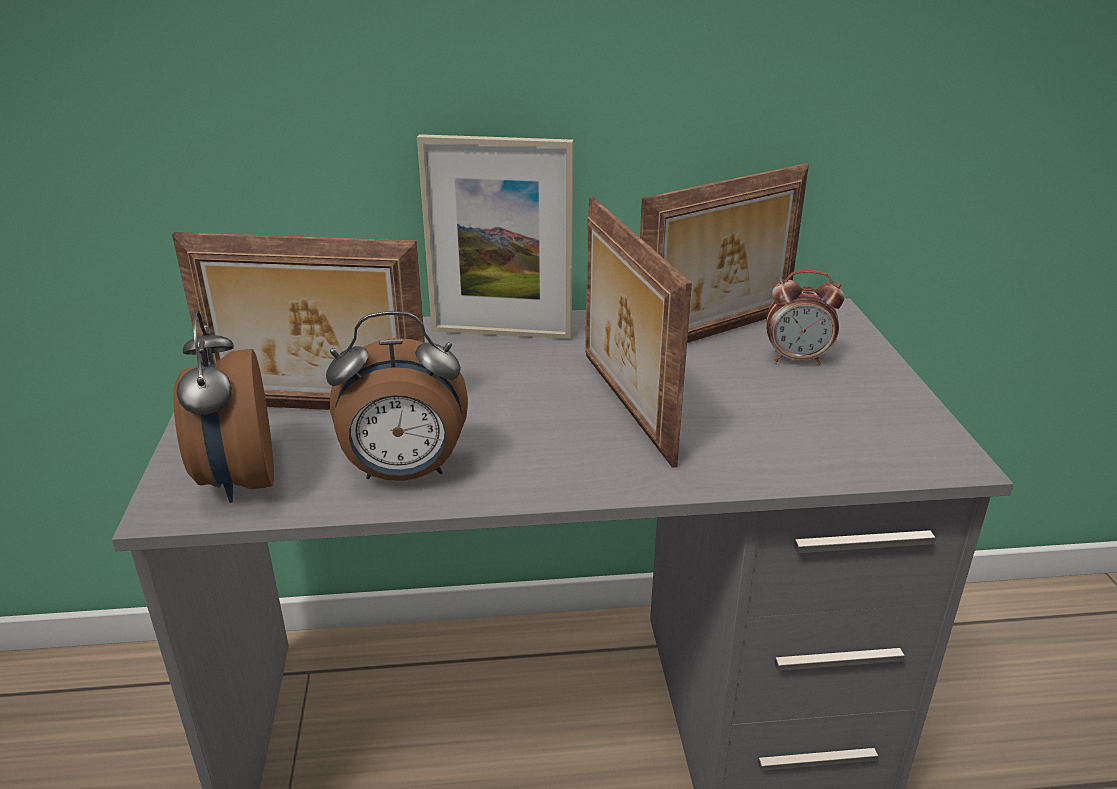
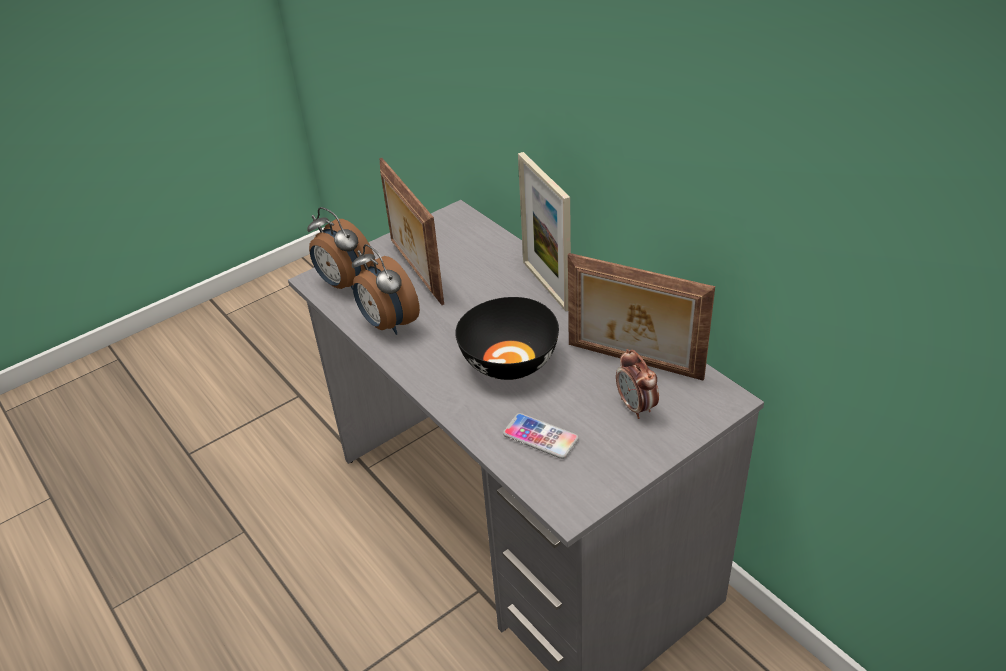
camera: 60 degrees right, 10 degrees up
alarm clock [173,310,274,503] -> alarm clock turned 90 degrees counterclockwise [307,207,375,289]
picture frame [585,197,692,468] -> black bowl [455,297,559,380]
none -> phone [503,413,579,459]

